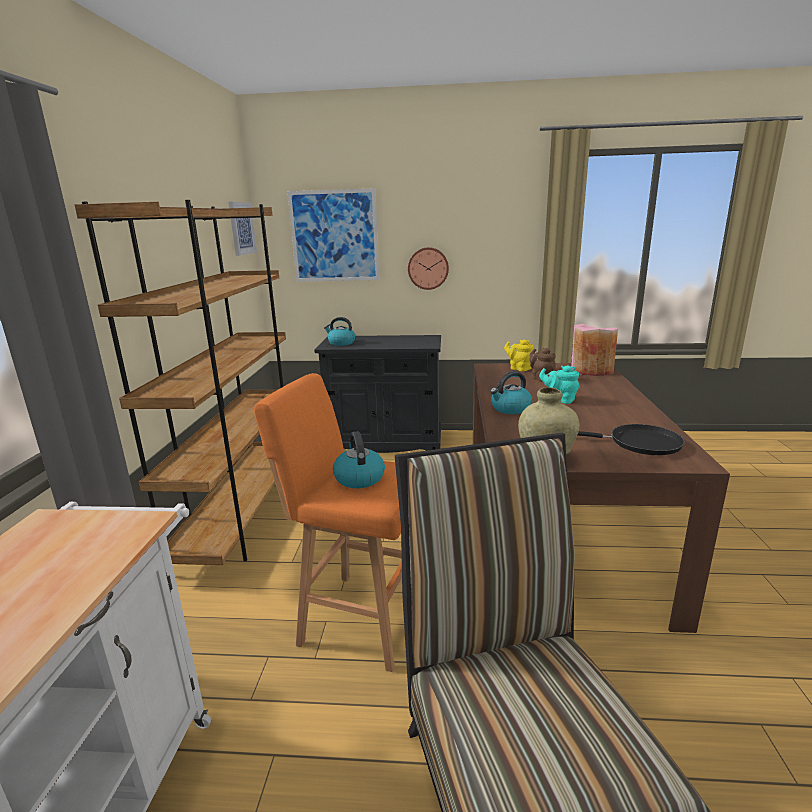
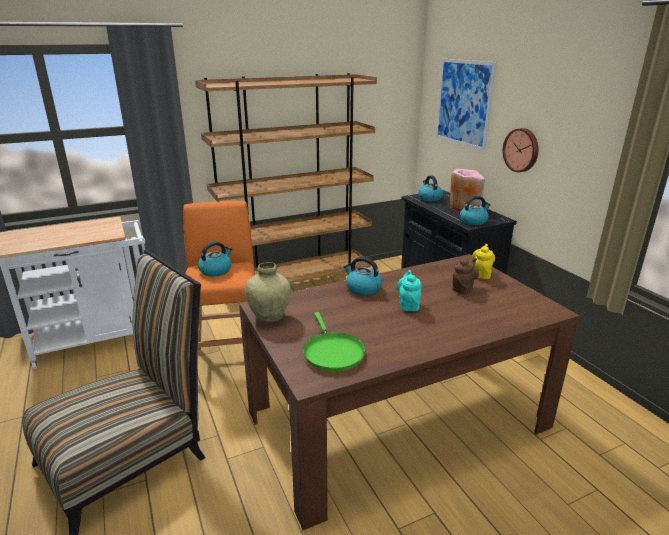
camera: 60 degrees right, 5 degrees up
picture [229,202,257,256] -> none
pink vase [571,324,618,376] -> pink vase moved to [450,169,485,211]
black frying pan [577,424,685,455] -> green frying pan [303,312,366,371]
none -> kettle [460,196,491,225]

